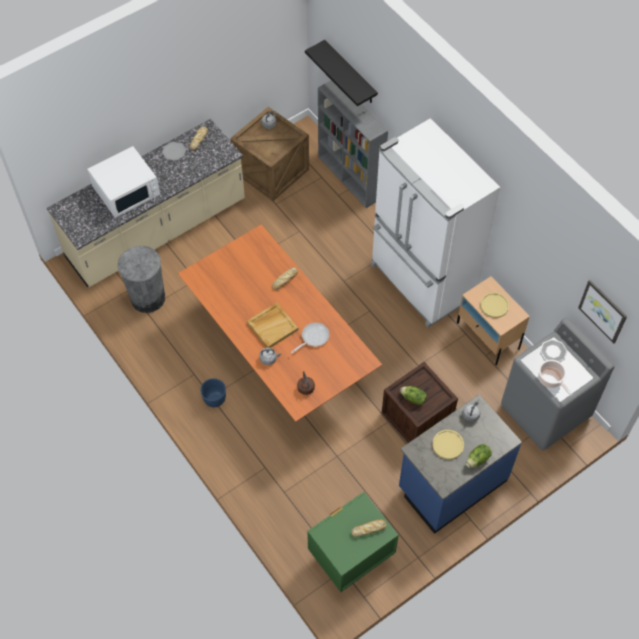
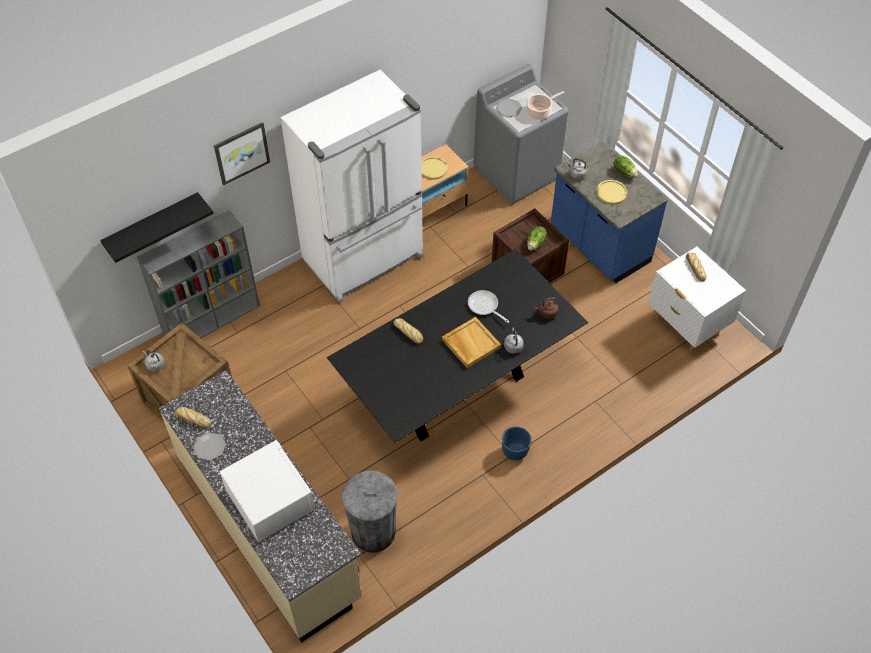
camera: 90 degrees left, 5 degrees down
orange dining table [178,224,382,422] -> black dining table [327,249,588,443]
green nightstand [307,492,399,592] -> white nightstand [648,247,746,353]
picture [578,280,627,344] -> picture moved to [214,122,270,185]

